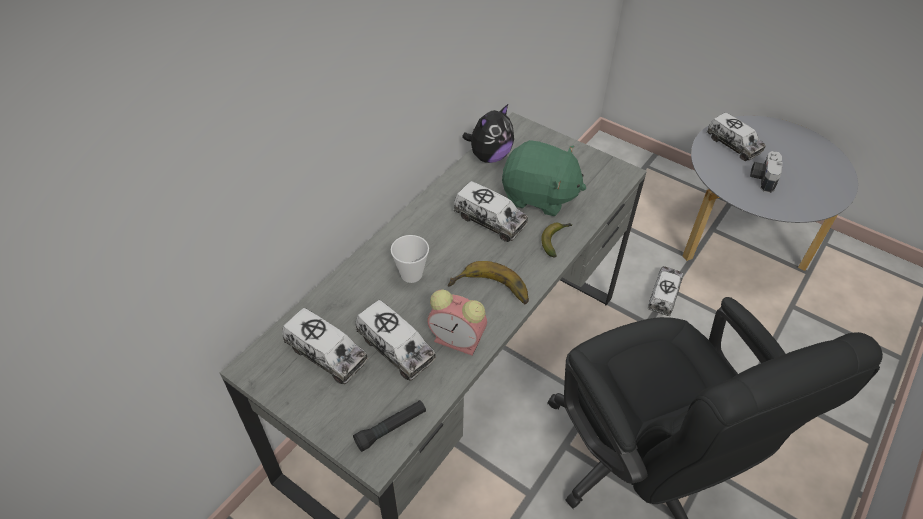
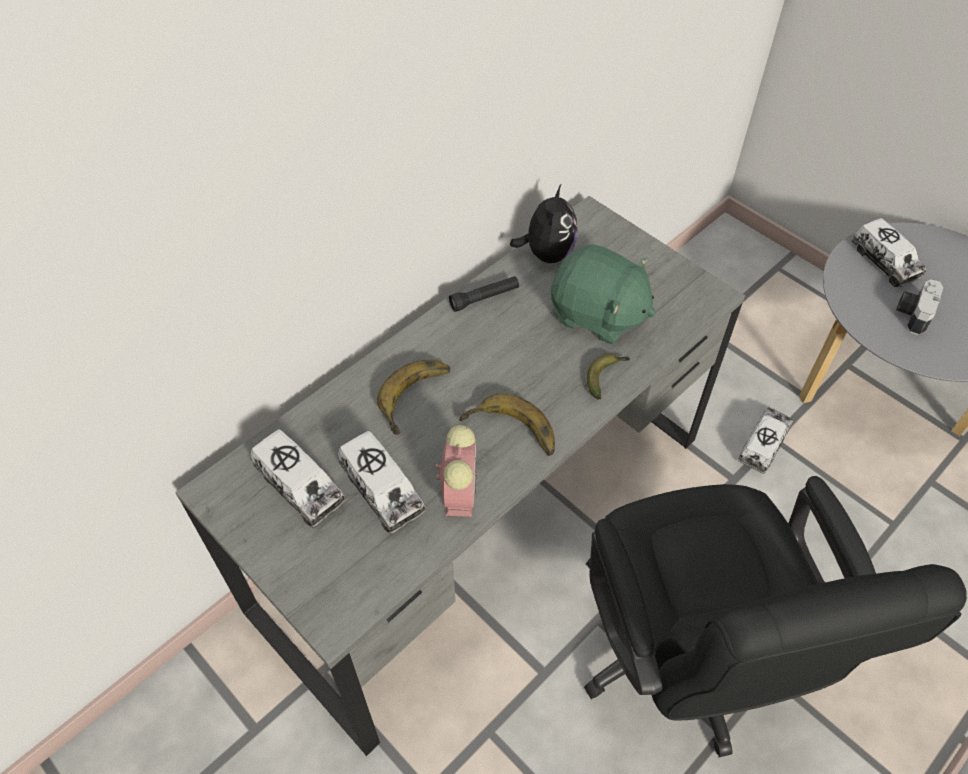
camera: 10 degrees right, 5 degrees up
black flashlight [353,400,426,452] -> black flashlight moved to [449,276,519,312]
cup [391,235,429,283] -> banana [377,360,450,435]
alarm clock [427,289,487,355] -> alarm clock turned 120 degrees counterclockwise [435,425,477,517]
toy truck [453,181,528,242] -> none
plush toy [462,104,514,163] -> plush toy turned 45 degrees counterclockwise [510,183,577,263]

